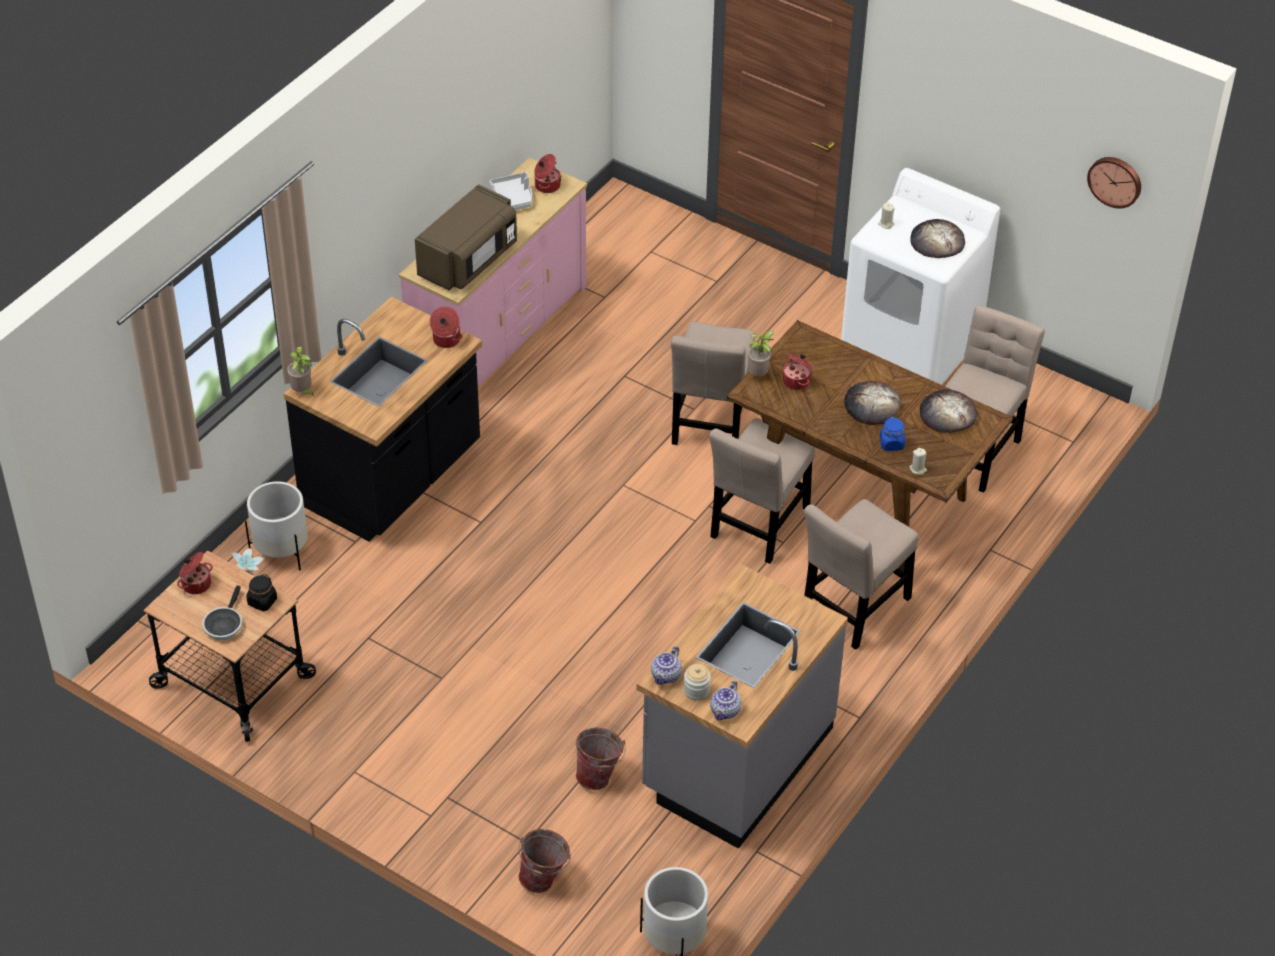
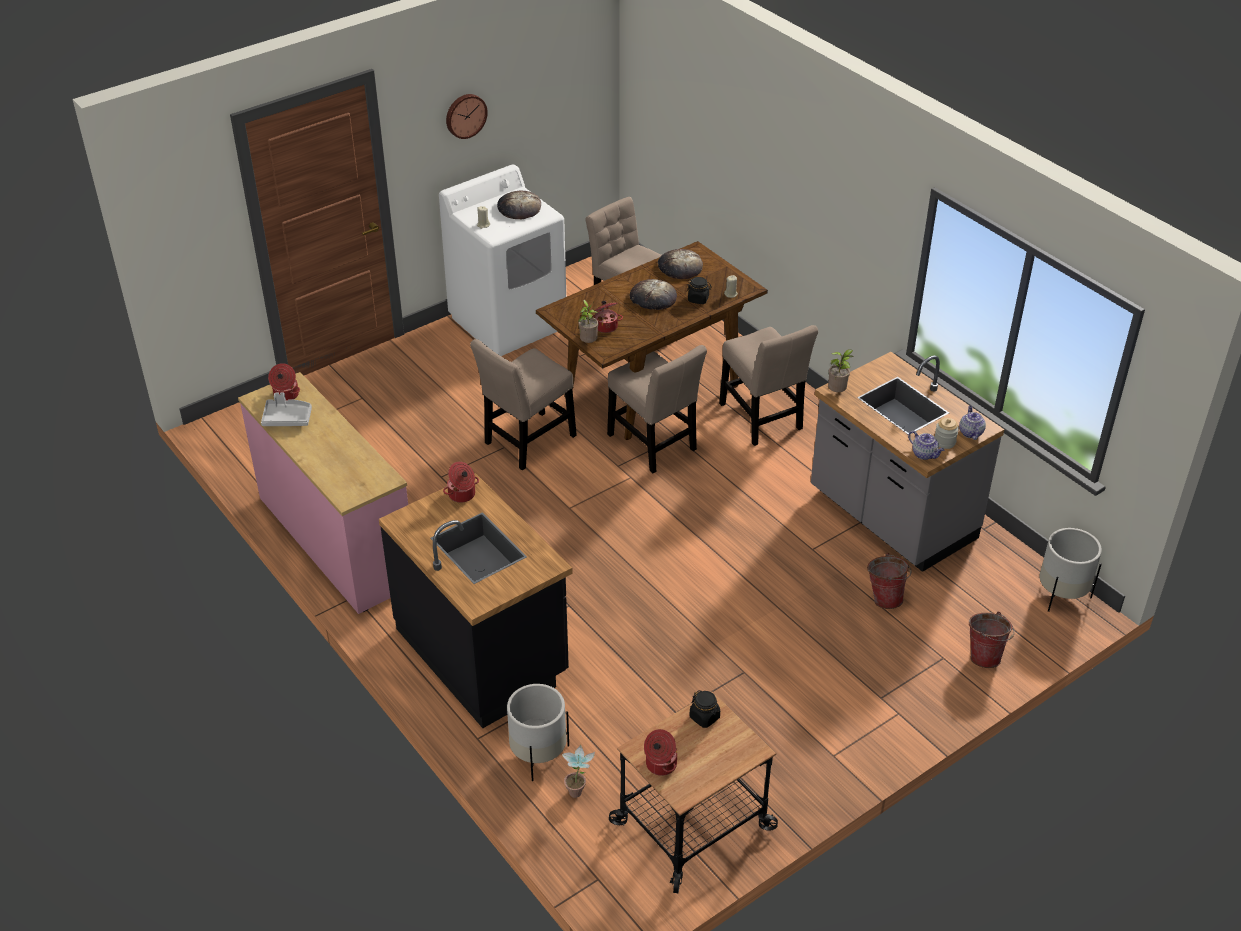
camera: 70 degrees left, 5 degrees down
frying pan [202,585,242,640] -> none
potted plant [287,346,314,397] -> potted plant moved to [828,349,853,392]
brown microwave [415,184,517,290] -> none
beige chair [671,321,755,445] -> beige chair turned 105 degrees clockwise [470,339,577,470]
teapot [710,681,741,720] -> teapot turned 135 degrees counterclockwise [959,406,986,440]
blue jar [880,417,905,451] -> black jar [687,277,712,304]
wall clock [1087,157,1141,208] -> wall clock moved to [446,94,488,139]

